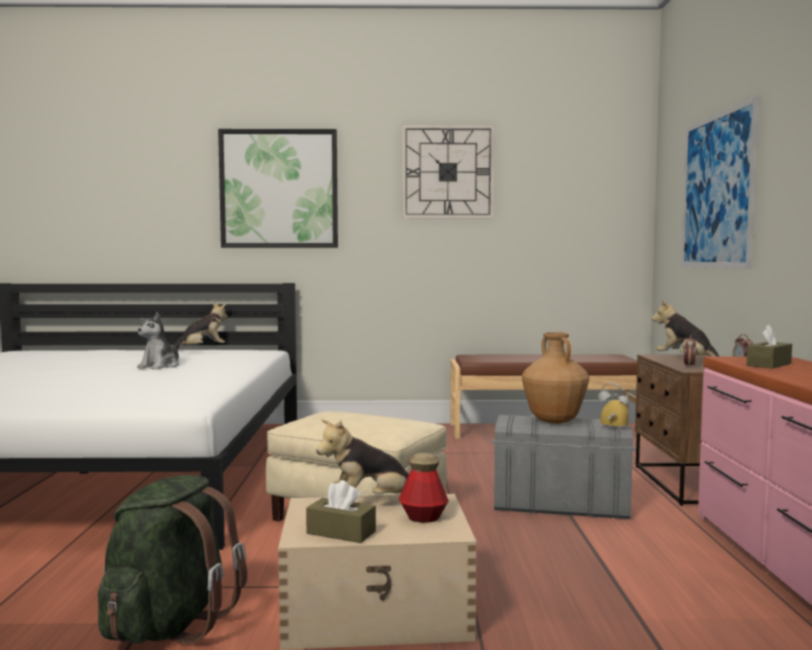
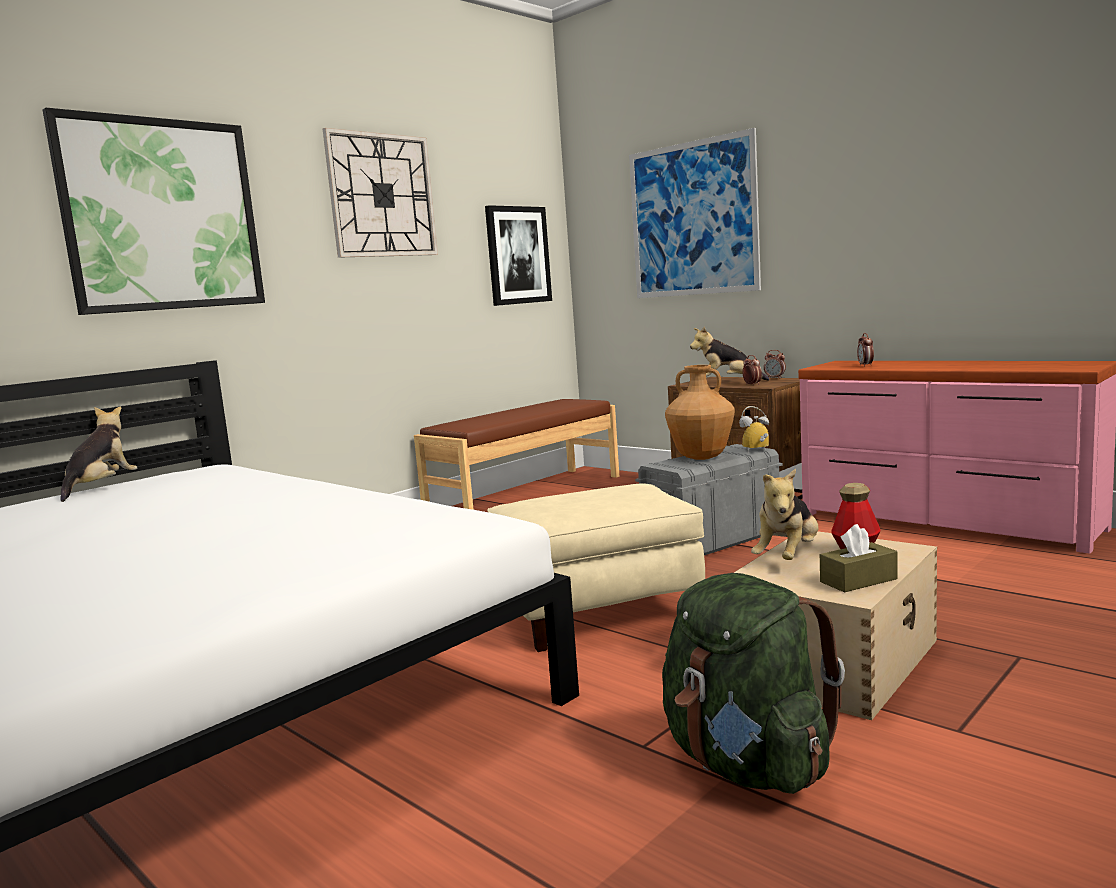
camera: 45 degrees left, 5 degrees up
plush toy [137,312,179,369] -> none
brown tissue box [747,325,792,369] -> alarm clock [857,333,874,367]
none -> picture [485,205,552,306]

